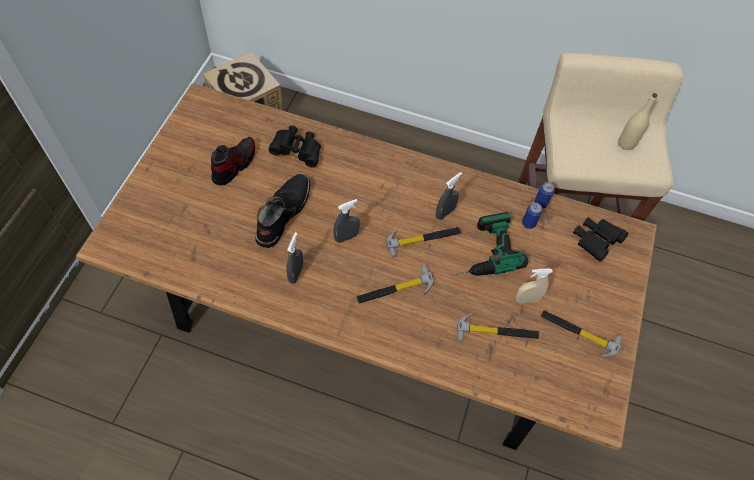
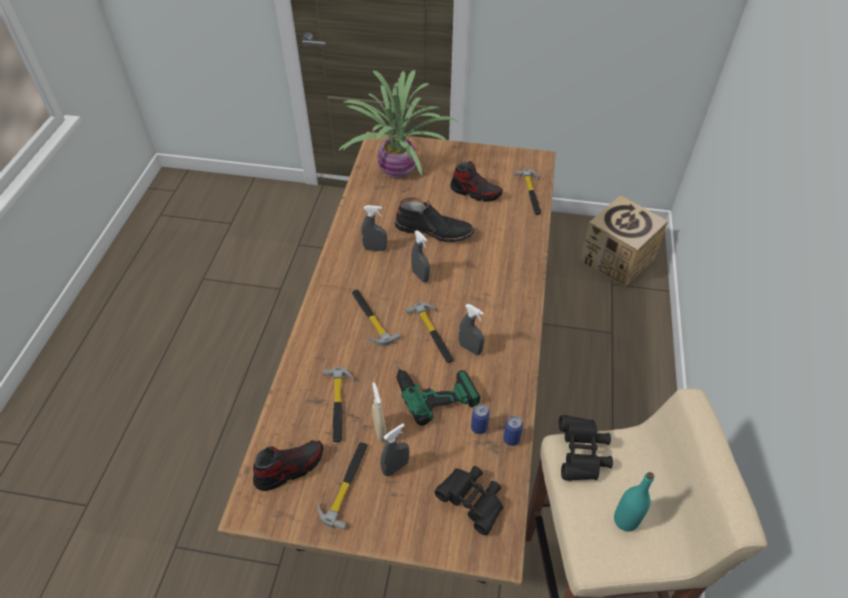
camera: 85 degrees right, 10 degrees down
black binoculars [269,126,321,168] -> black binoculars moved to [559,415,613,481]
beige bottle [618,93,657,150] -> turquoise bottle [614,472,654,531]
none -> shoe [253,440,324,491]
none -> potted plant [338,70,458,178]
none -> grey spray bottle [380,424,409,477]
none -> hammer [514,169,541,215]

